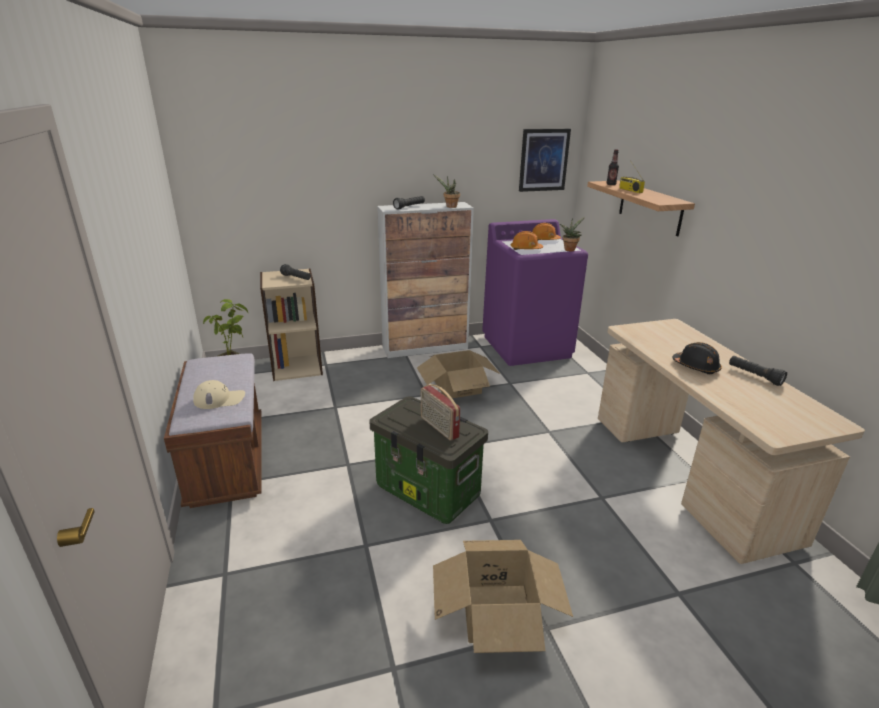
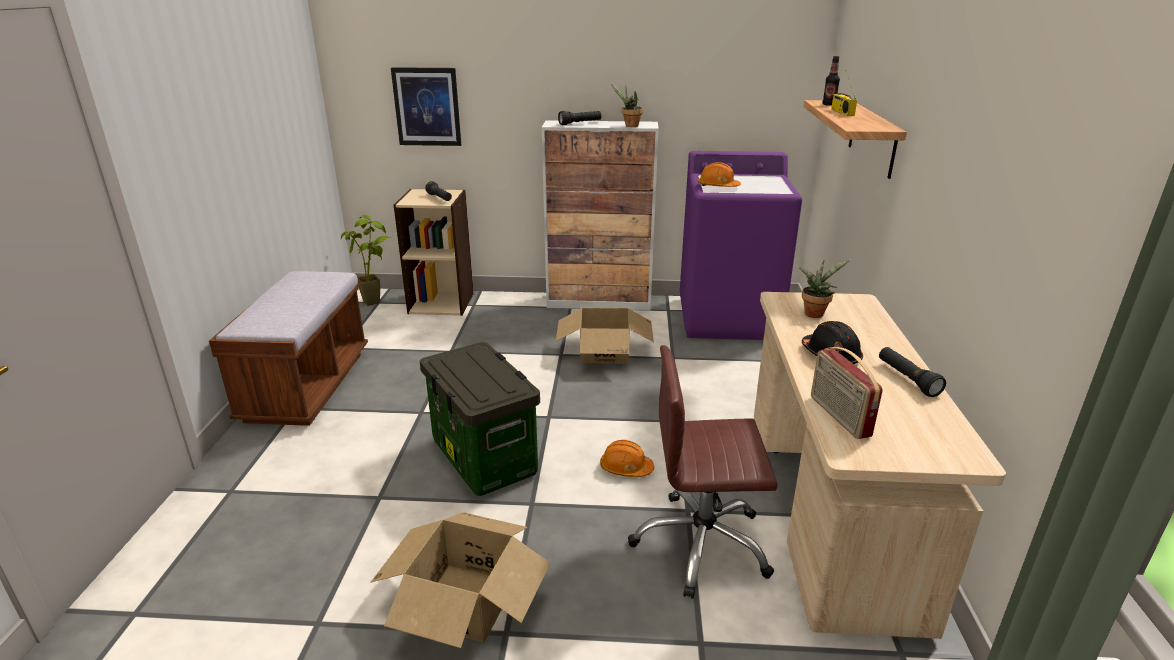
camera: 20 degrees right, 0 degrees up
beige cap [193,380,245,409] -> none
radio [421,384,460,441] -> radio moved to [811,347,883,439]
picture [519,129,571,192] -> picture moved to [391,67,461,146]
orange hard hat [532,223,561,240] -> orange hard hat moved to [600,440,654,477]
potted plant [560,217,585,251] -> potted plant moved to [799,259,851,318]
none -> brown office chair [628,345,778,599]

